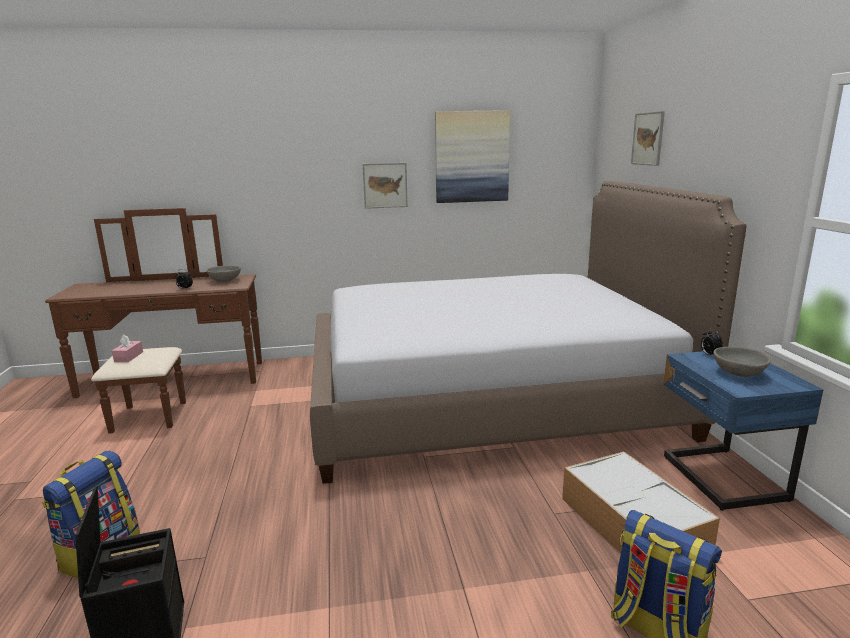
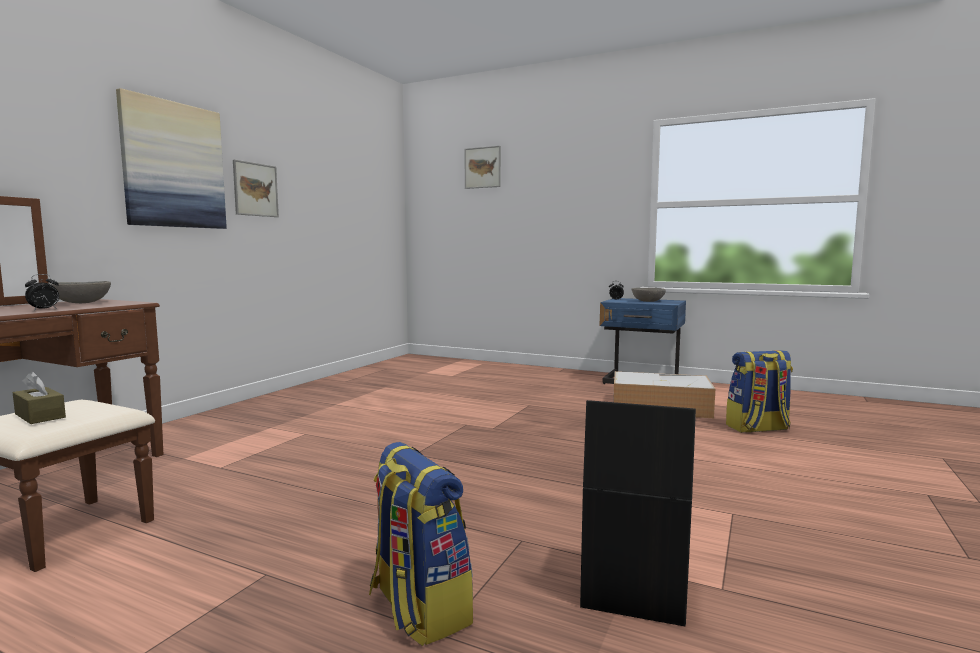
camera: 55 degrees left, 10 degrees down
pink tissue box [112,334,143,362] -> brown tissue box [13,371,66,424]
bed [310,181,746,484] -> none
picture [435,110,510,203] -> picture moved to [116,88,227,229]

